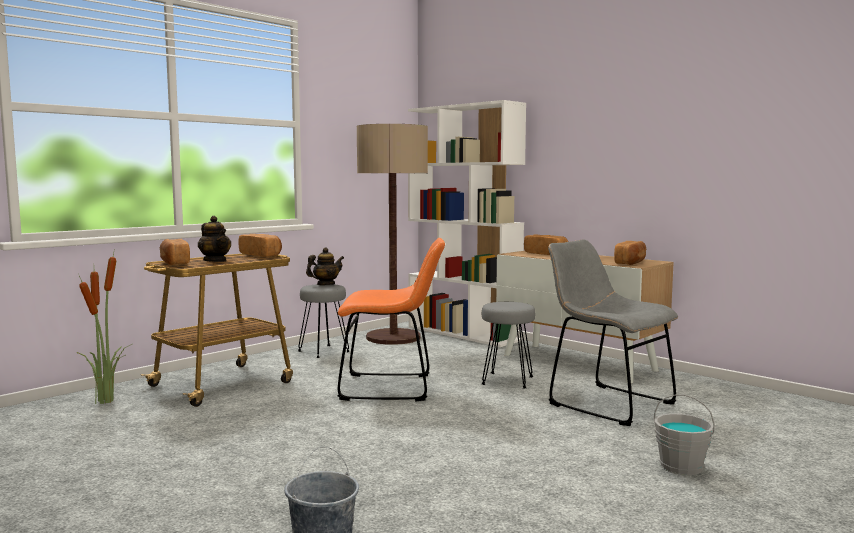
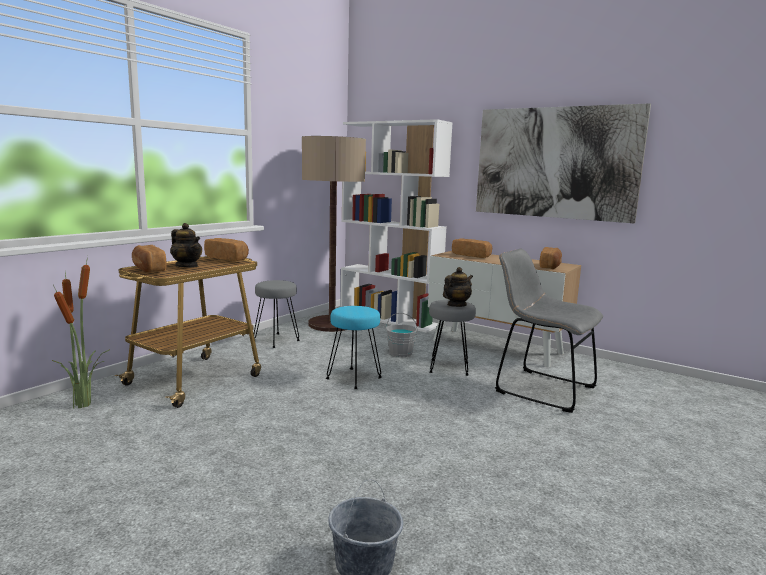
camera: 10 degrees left, 5 degrees up
teapot [306,247,344,285] -> teapot moved to [443,267,473,307]
orange chair [338,238,445,401] -> turquoise stool [326,306,382,389]
grey bucket [654,394,715,475] -> grey bucket moved to [386,313,418,357]
none -> picture [476,103,651,223]

